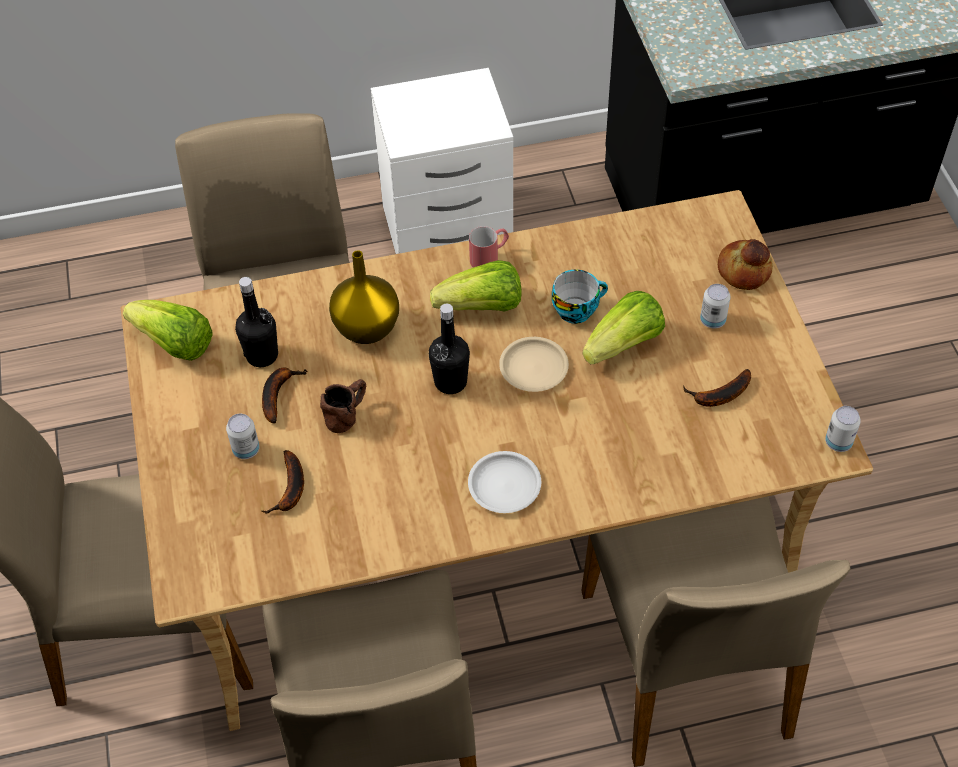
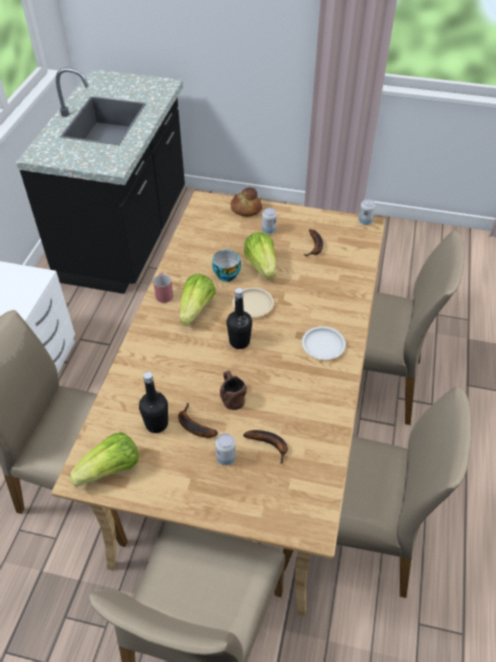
camera: 65 degrees left, 5 degrees down
yellow vase [329,250,399,344] -> none

